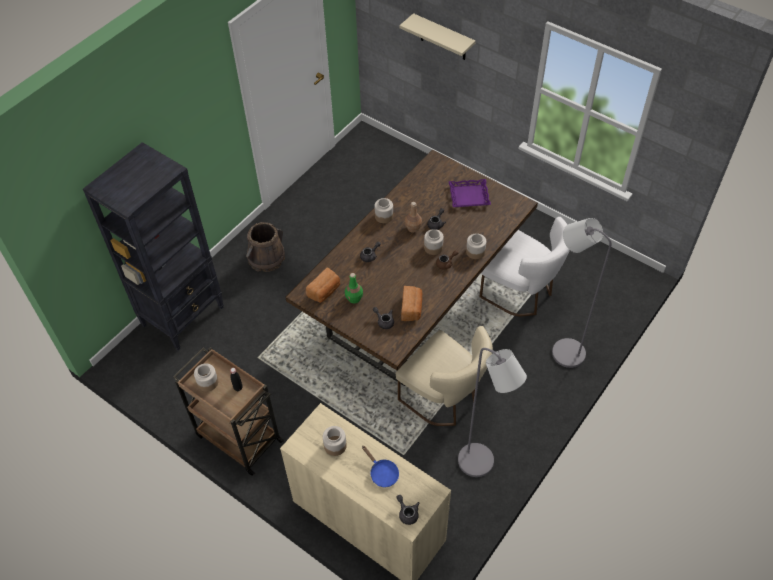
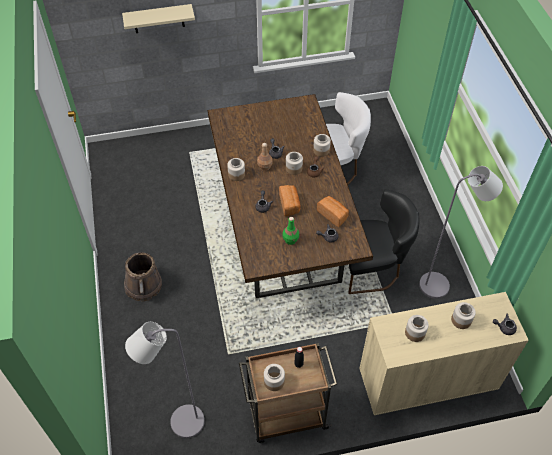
camera: 50 degrees left, 0 degrees up
black bookcase [83,142,224,351] -> none
bread [306,267,340,303] -> bread moved to [279,185,300,216]
blue frying pan [362,446,399,487] -> jar [451,302,476,329]
beige chair [396,326,493,426] -> black chair [348,189,419,294]
purple tray [449,179,491,207] -> none
grey floor lamp [552,218,611,368] -> grey floor lamp moved to [125,322,205,438]

